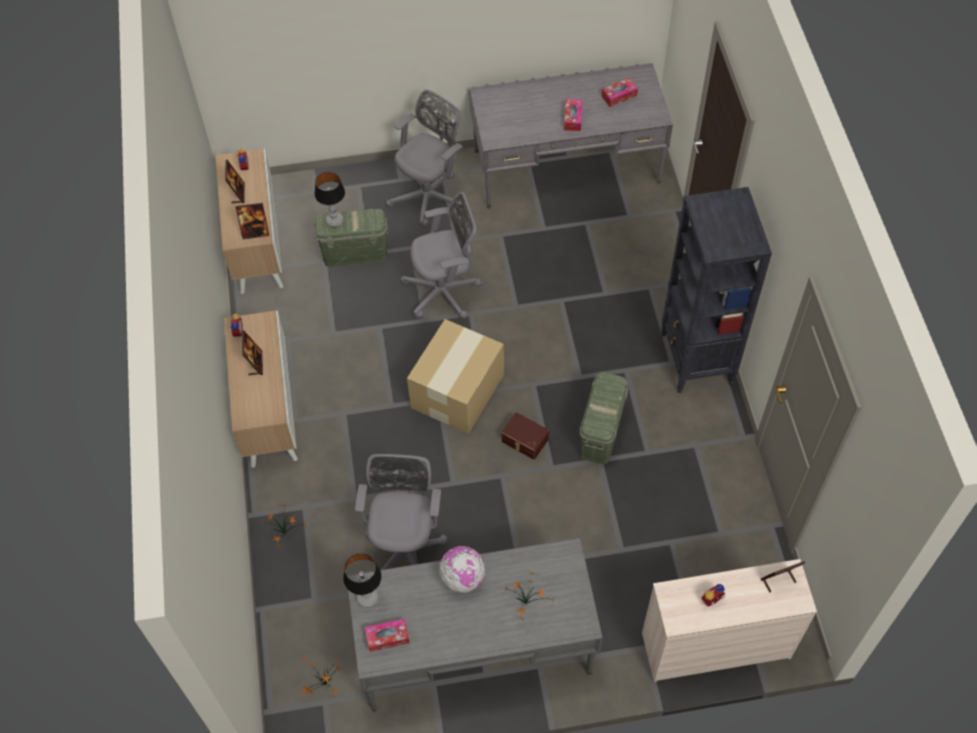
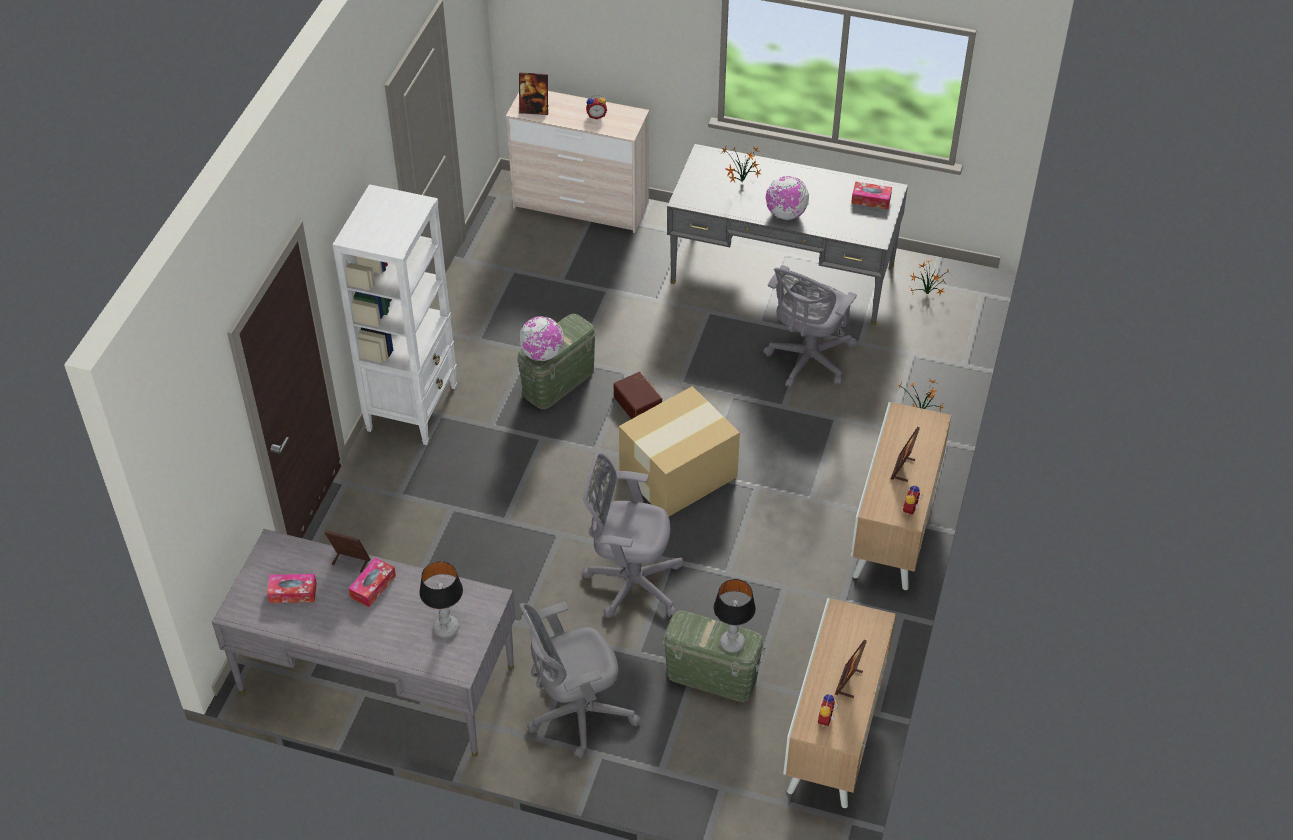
camera: 155 degrees left, 10 degrees down
picture frame [235,203,269,239] -> picture frame moved to [324,530,370,573]
table lamp [343,553,382,608] -> table lamp moved to [419,561,463,638]
black bookcase [661,187,772,393] -> white bookcase [332,184,457,445]
none -> globe [519,316,564,361]

